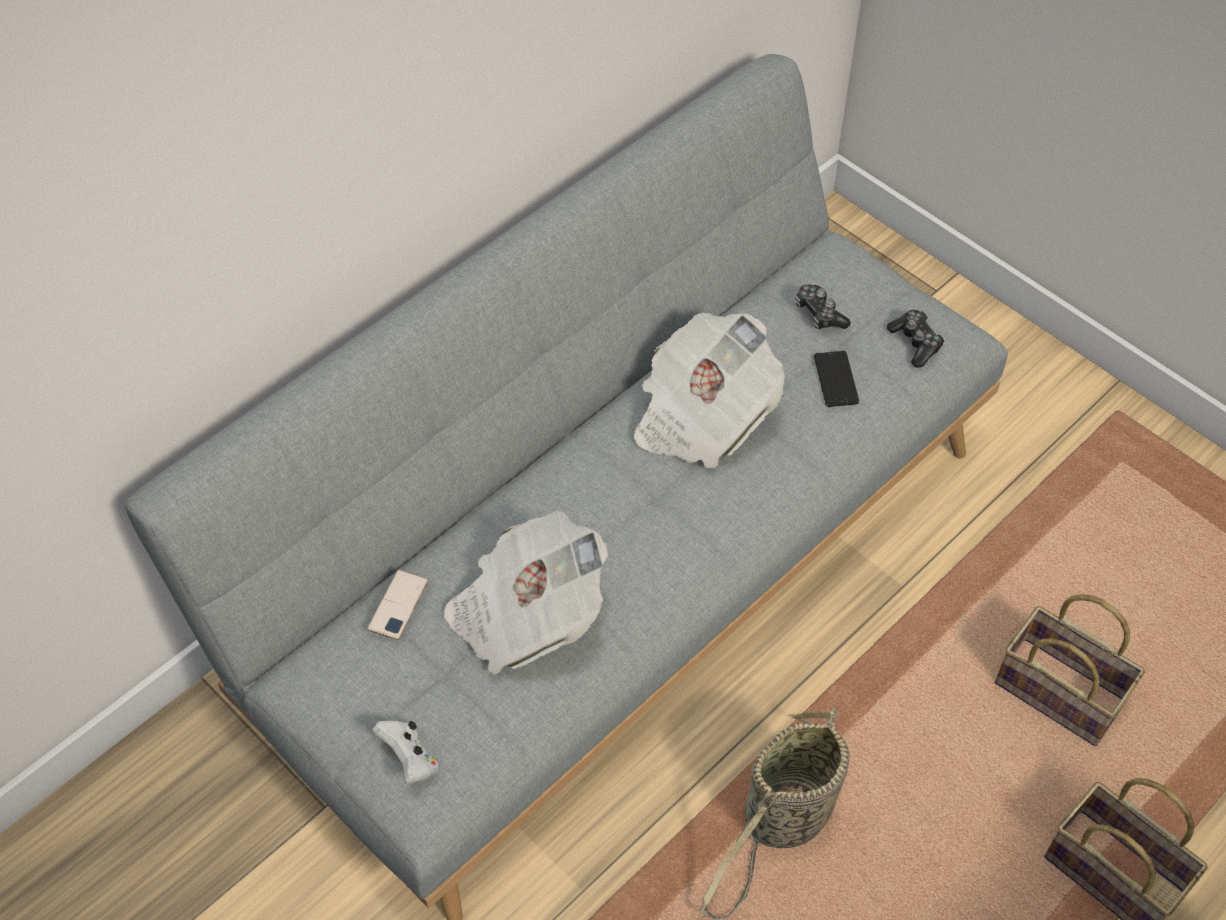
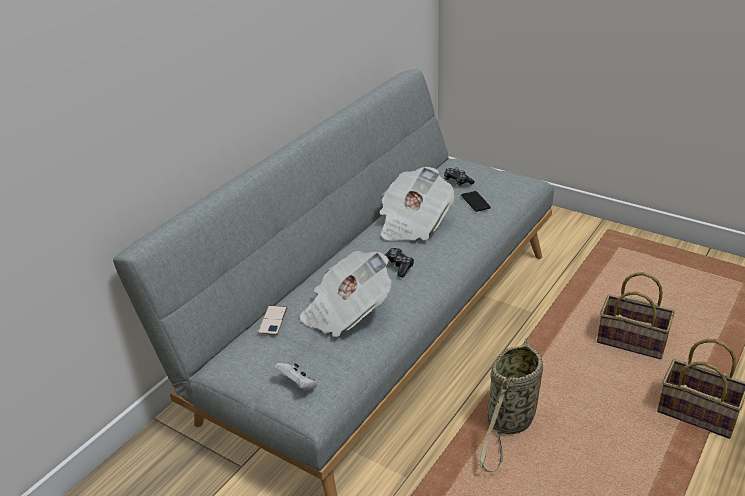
camera: 10 degrees left, 20 degrees down
game controller [887,310,945,368] -> game controller moved to [385,248,414,277]

